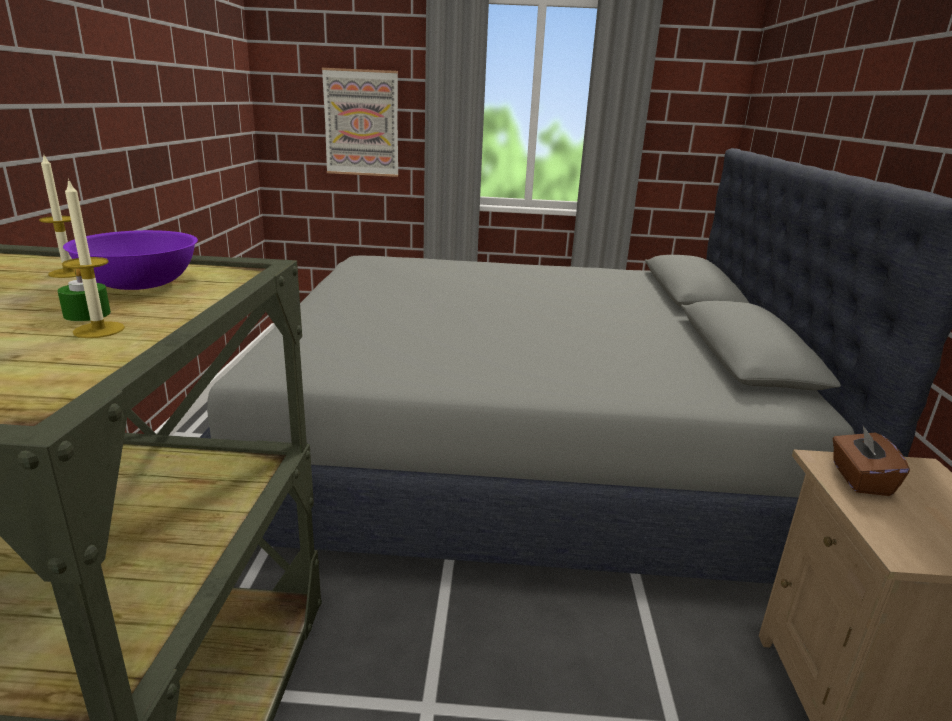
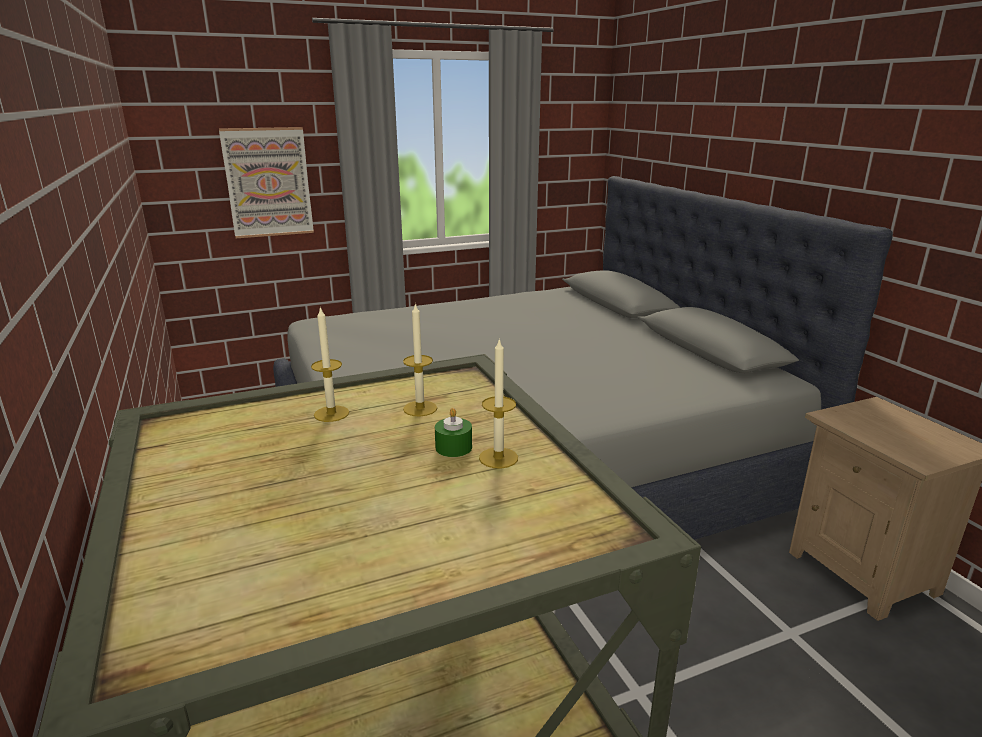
camera: 25 degrees left, 0 degrees up
purple bowl [63,230,198,290] -> candle [403,302,437,417]
brown tissue box [833,426,910,496] -> none

